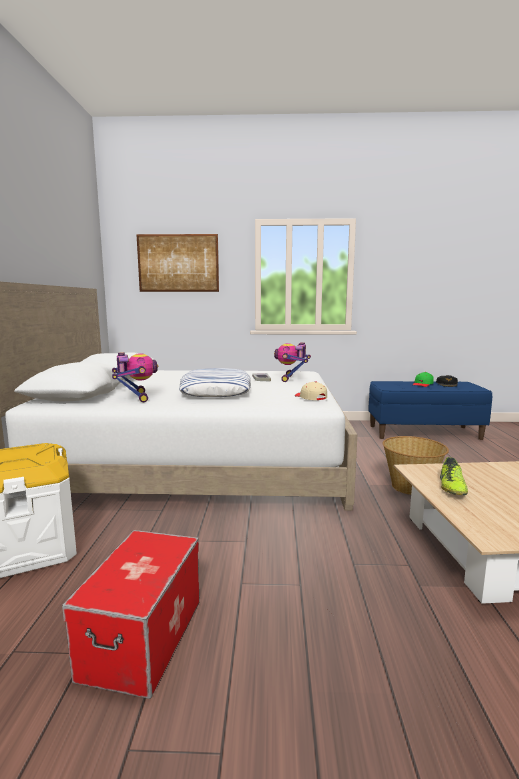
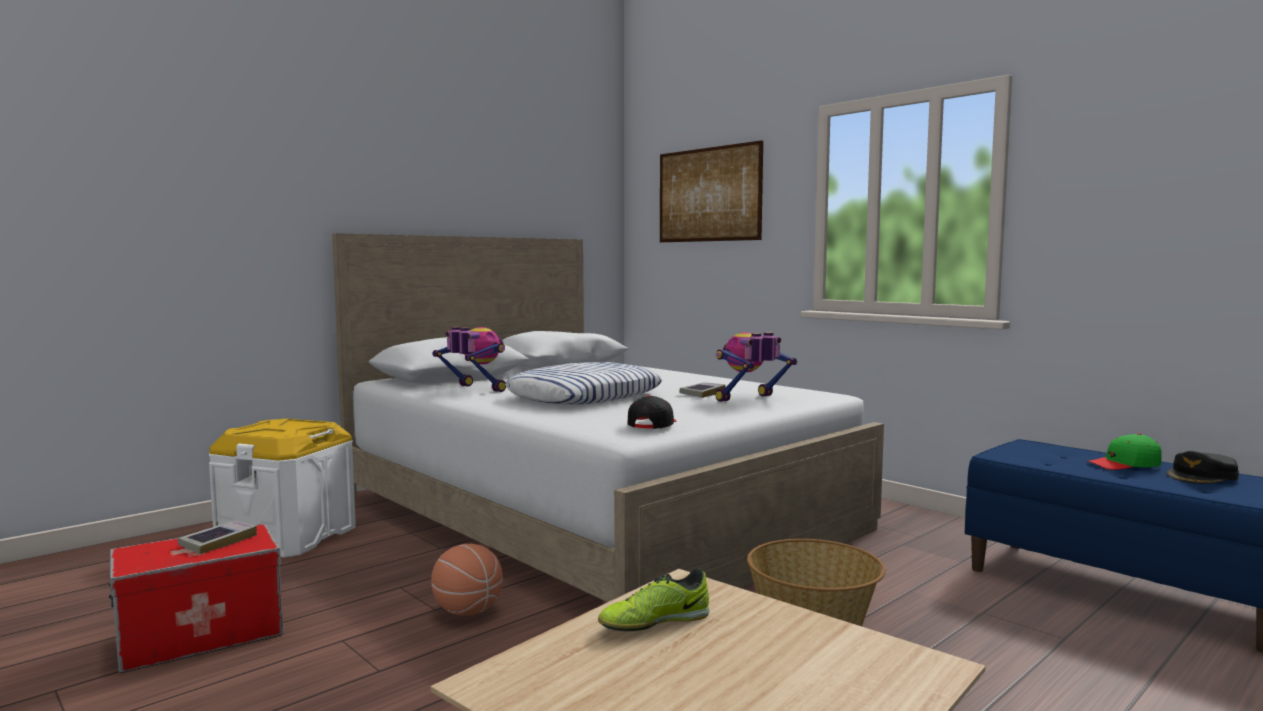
camera: 45 degrees right, 5 degrees down
toy robot [112,352,158,402] -> toy robot turned 75 degrees counterclockwise [432,327,506,392]
beige cap [295,381,327,400] -> black cap [627,395,676,429]
none -> book [178,521,257,554]
none -> basketball [431,544,503,616]

